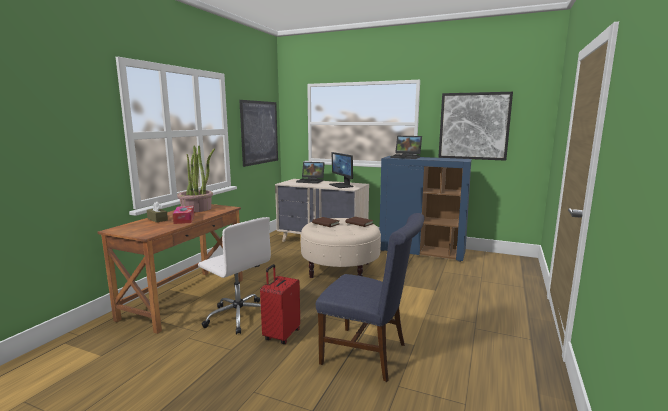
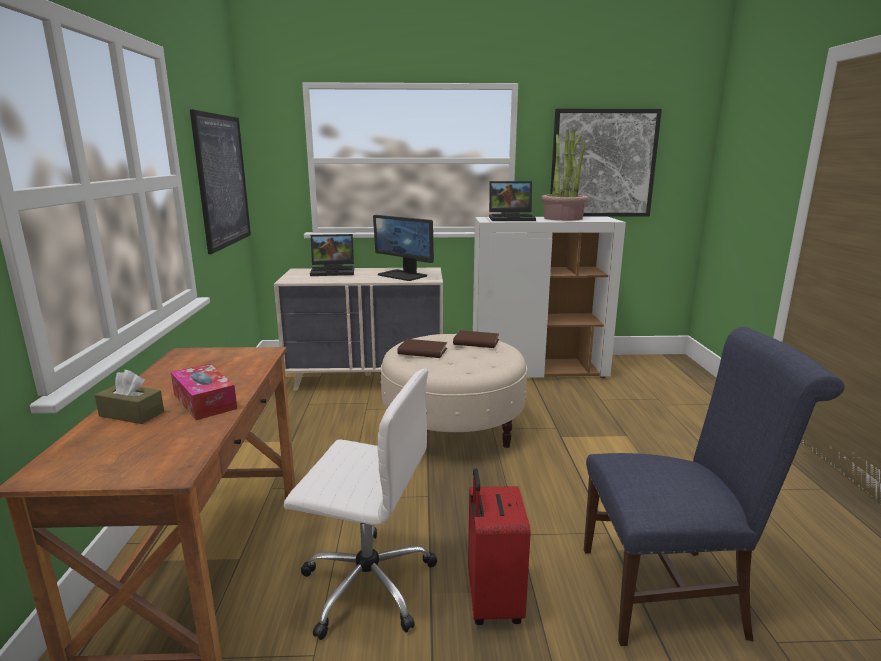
camera: 25 degrees left, 5 degrees up
potted plant [177,145,215,212] -> potted plant moved to [542,129,588,221]
blue cabinet [379,156,472,262] -> white cabinet [473,216,626,378]

